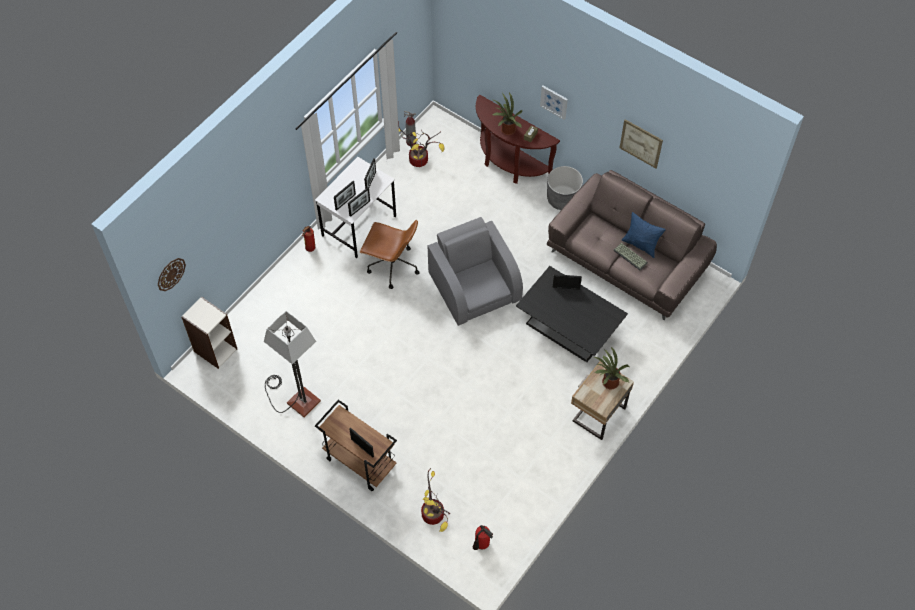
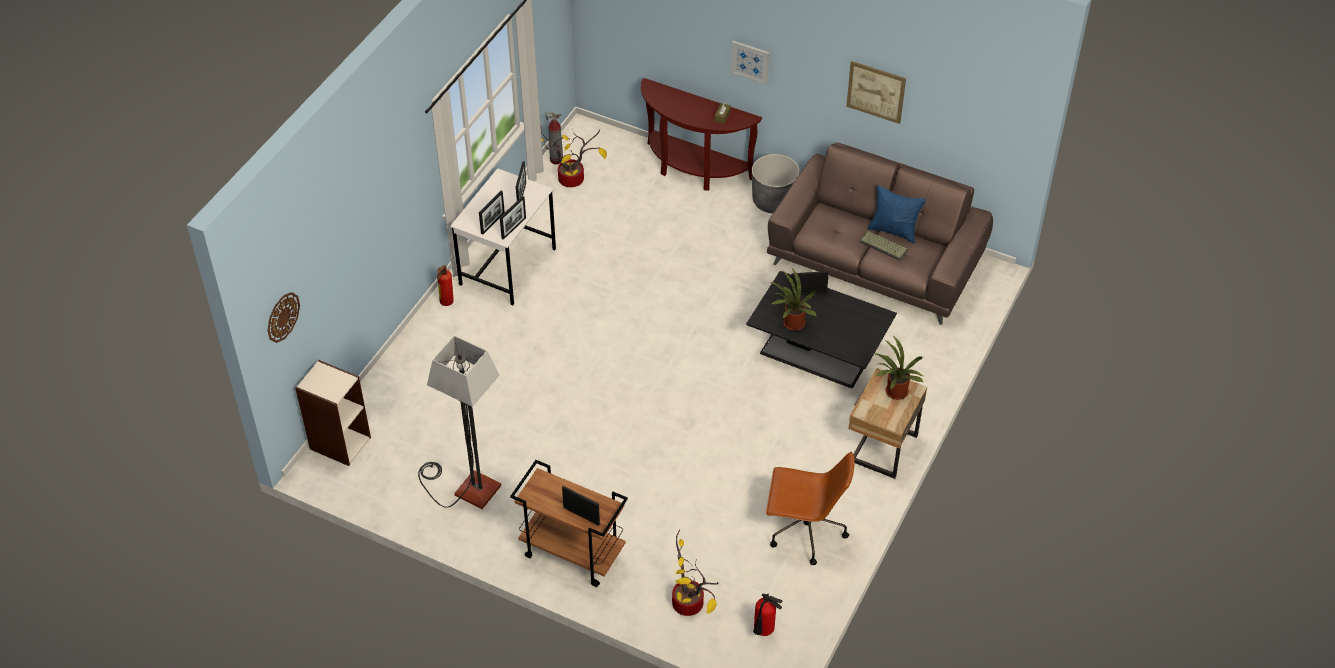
camera: 10 degrees left, 10 degrees down
brown office chair [360,220,420,289] -> brown office chair moved to [766,451,854,565]
grey armchair [428,217,523,326] -> none
potted plant [492,93,522,135] -> potted plant moved to [770,268,817,331]

